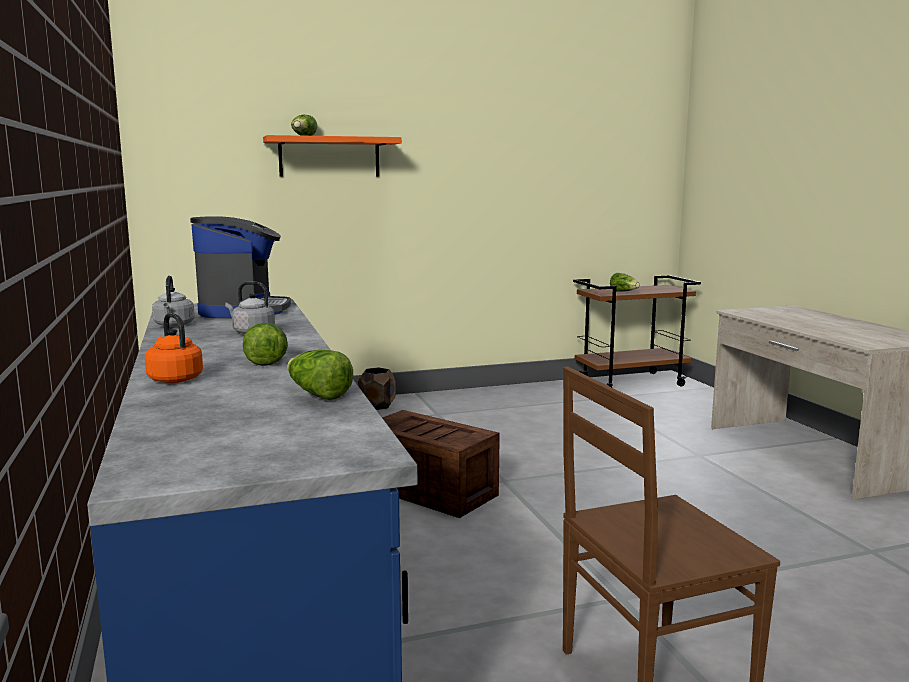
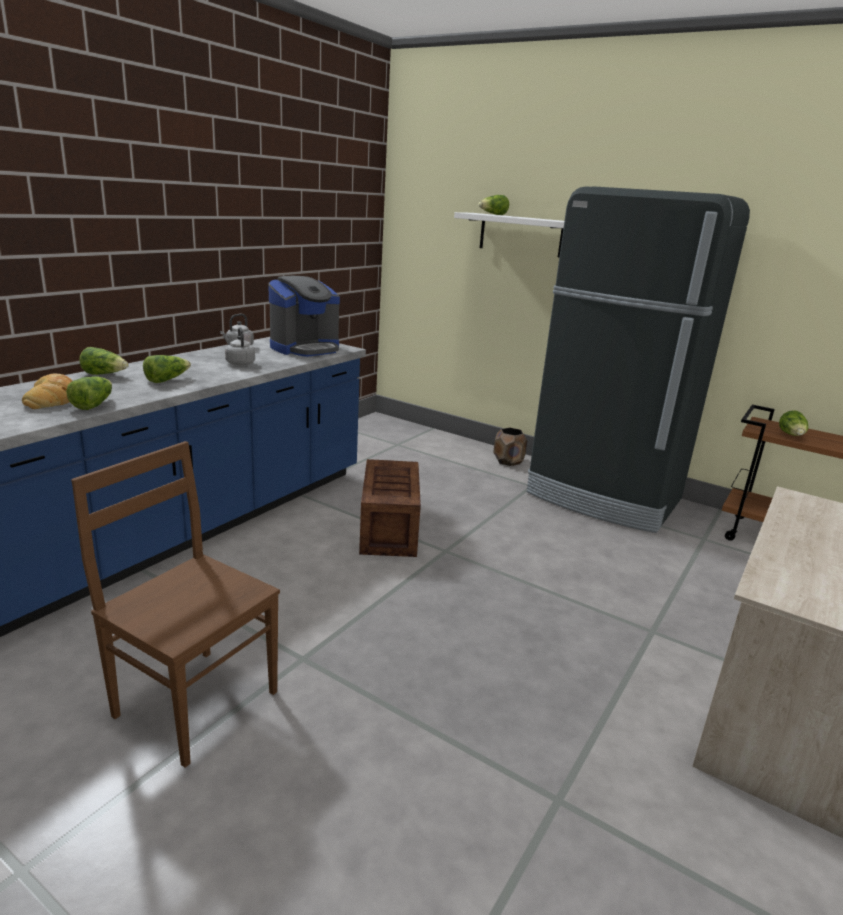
camera: 50 degrees right, 10 degrees up
orange kettle [145,313,203,383] -> lettuce [79,347,129,375]
orange shelf [263,135,402,177] -> white shelf [454,212,564,257]
none -> bread [22,374,73,409]
none -> black fridge [526,186,750,533]

